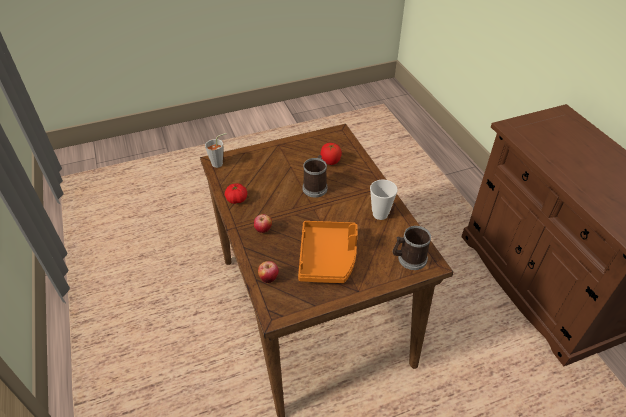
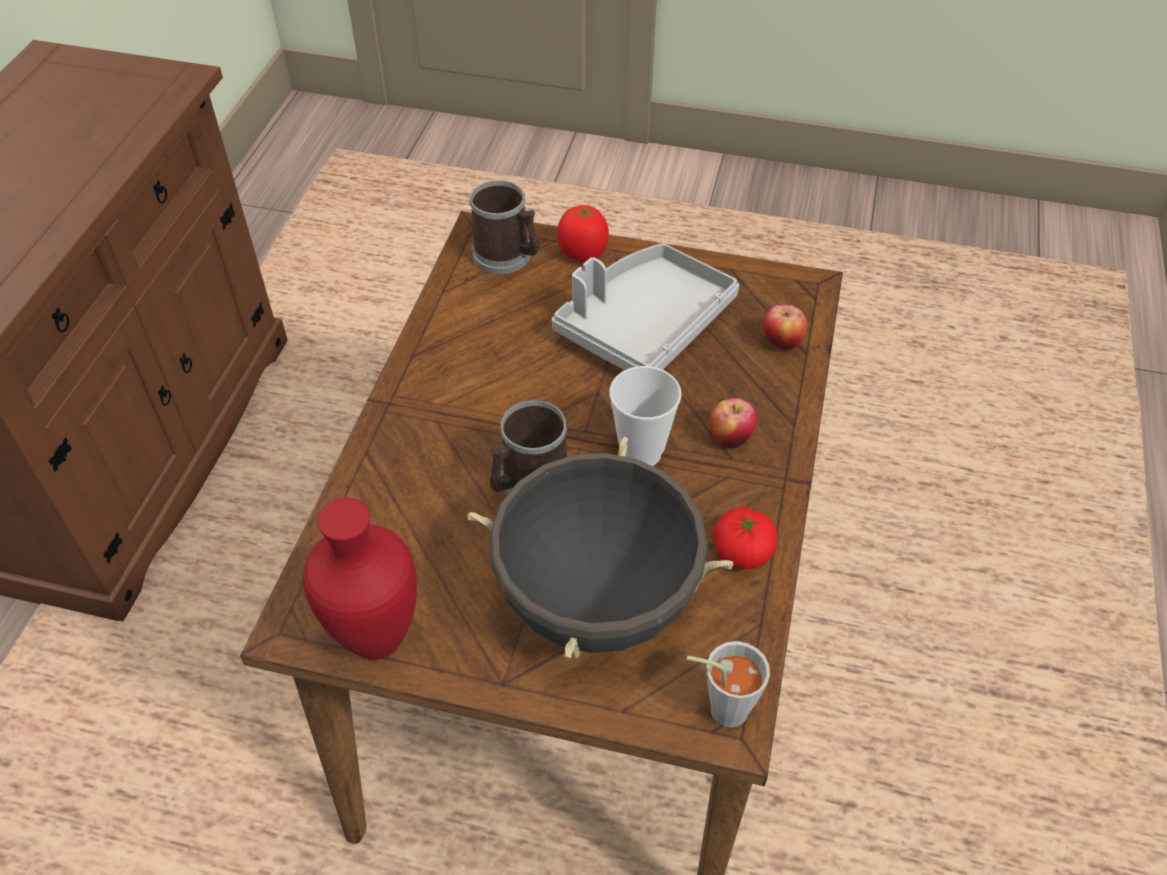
camera: 145 degrees left, 5 degrees up
orange tray [298,221,358,283] -> grey tray [552,243,739,370]
tomato [320,143,342,165] -> tomato moved to [557,205,609,262]
cup [370,179,398,220] -> cup moved to [609,366,682,466]
none -> red vase [303,497,417,660]
none -> black cooking pot [467,437,733,659]

